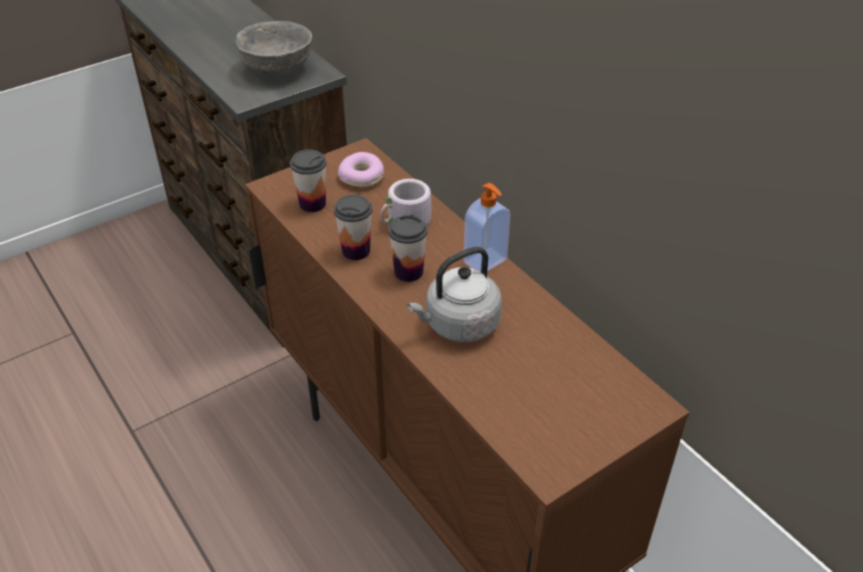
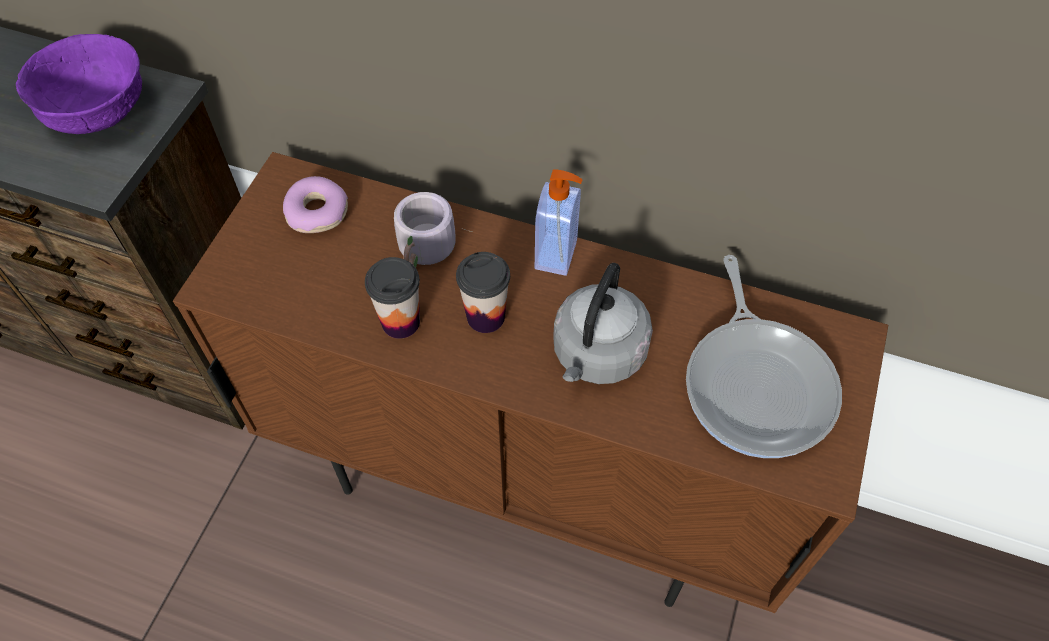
camera: 35 degrees left, 15 degrees up
grey bowl [236,21,312,76] -> purple bowl [16,34,142,134]
cup [290,150,327,212] -> none
none -> frying pan [686,255,842,458]

